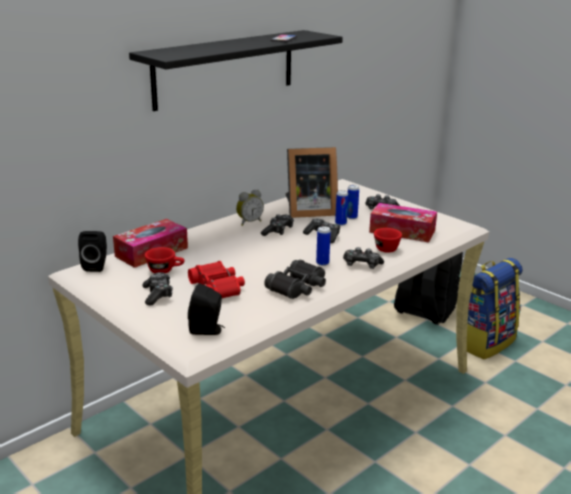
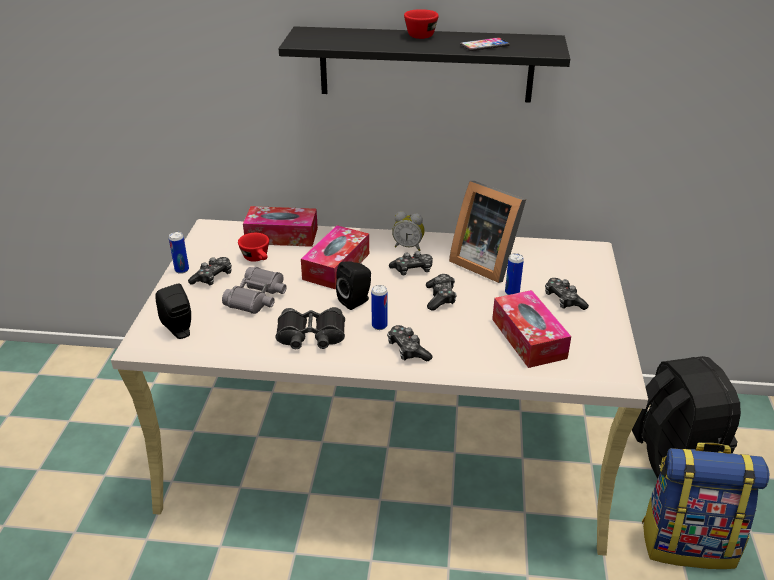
camera: 50 degrees right, 10 degrees up
black speaker [78,231,107,272] -> black speaker moved to [336,262,371,310]
red binoculars [188,261,245,298] -> grey binoculars [222,267,286,314]
can [335,190,348,226] -> can moved to [169,232,189,274]
red cup [374,228,402,253] -> red cup moved to [404,9,439,39]
none -> tissue box [301,225,369,289]

